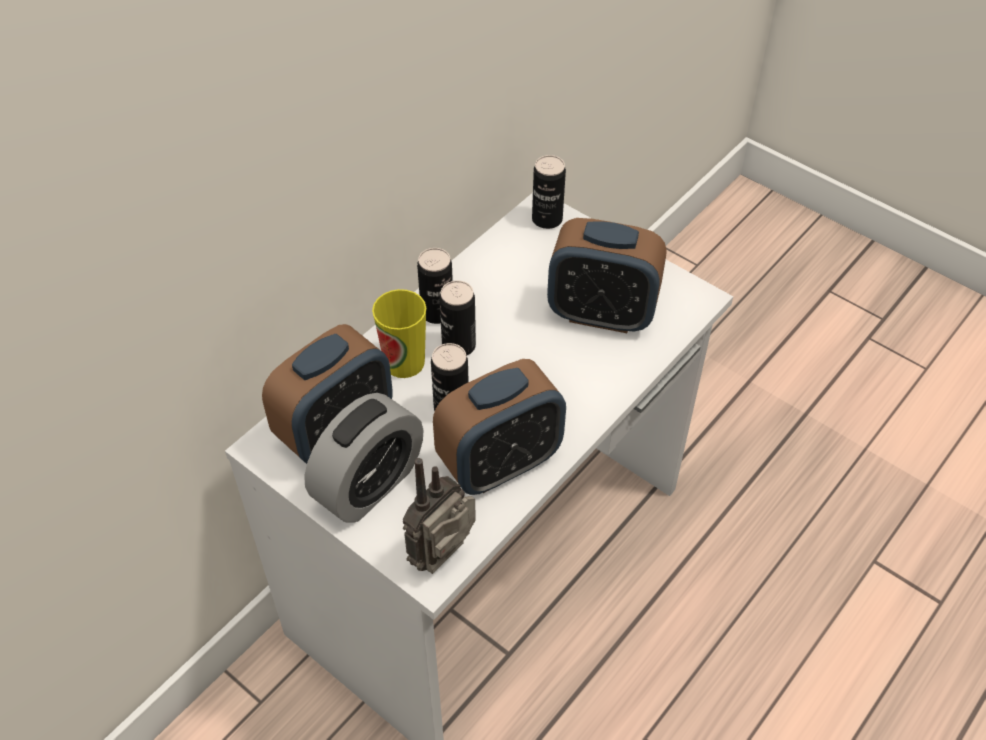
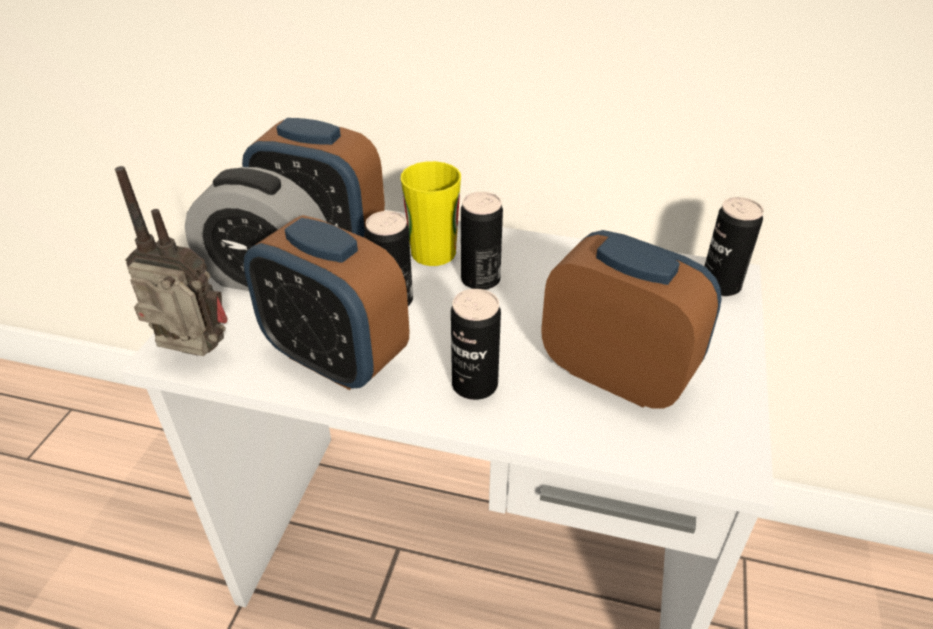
camera: 65 degrees right, 10 degrees down
can [417,248,453,324] -> can moved to [451,289,501,400]
alarm clock [547,218,666,333] -> alarm clock turned 135 degrees clockwise [541,230,722,408]

